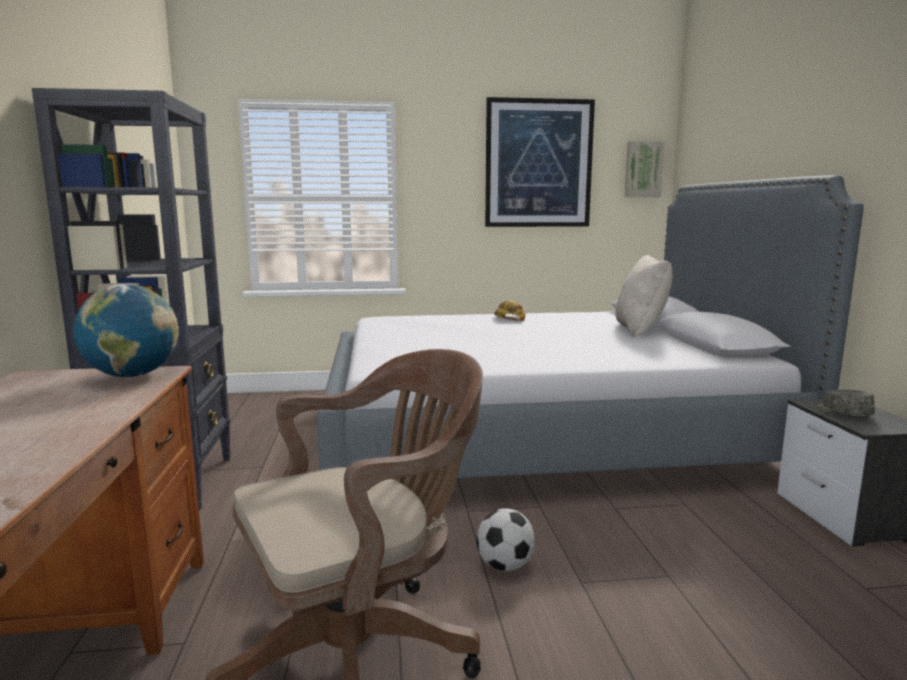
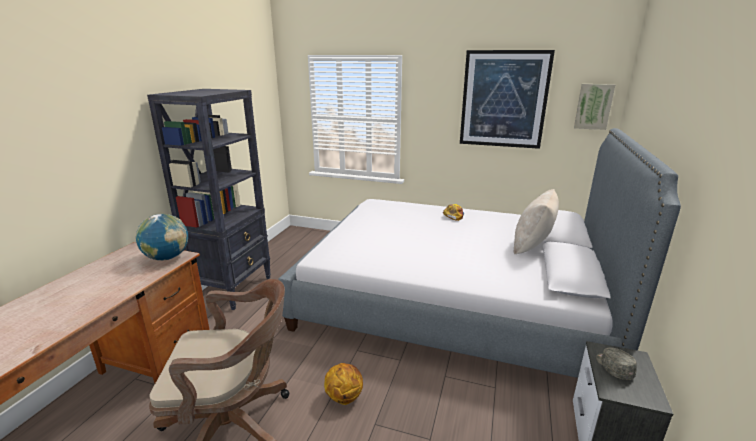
camera: 25 degrees right, 10 degrees up
football [477,508,535,571] -> basketball [324,363,363,405]

